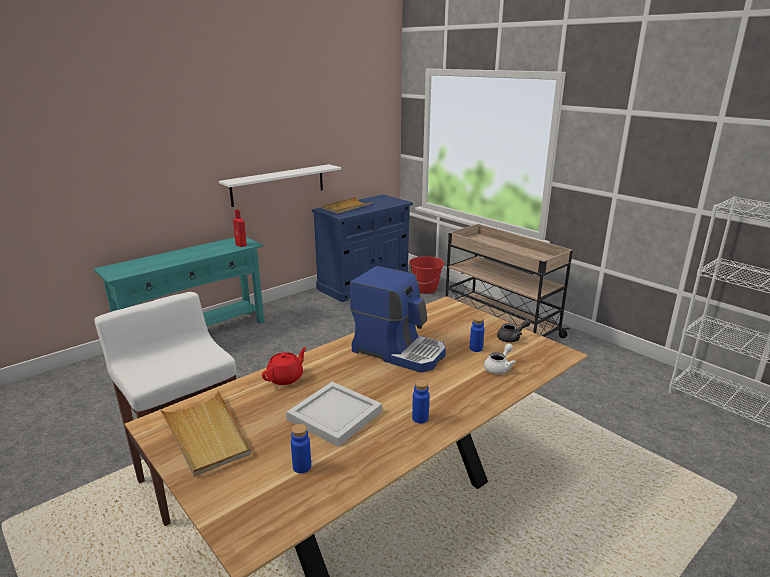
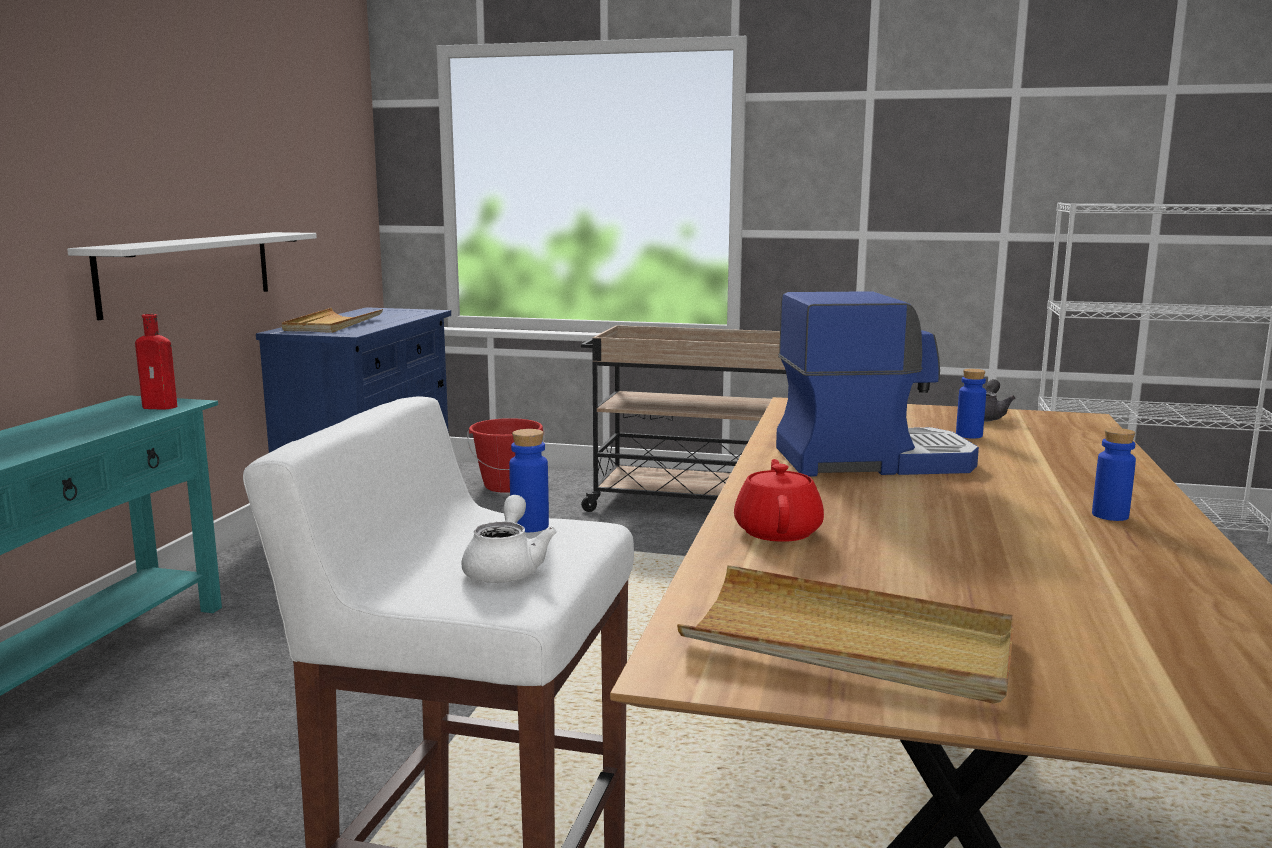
camera: 35 degrees left, 10 degrees down
white tray [286,382,382,447] -> none
blue bottle [291,424,311,473] -> blue bottle moved to [509,429,549,532]
white teapot [484,343,516,374] -> white teapot moved to [461,495,557,583]

